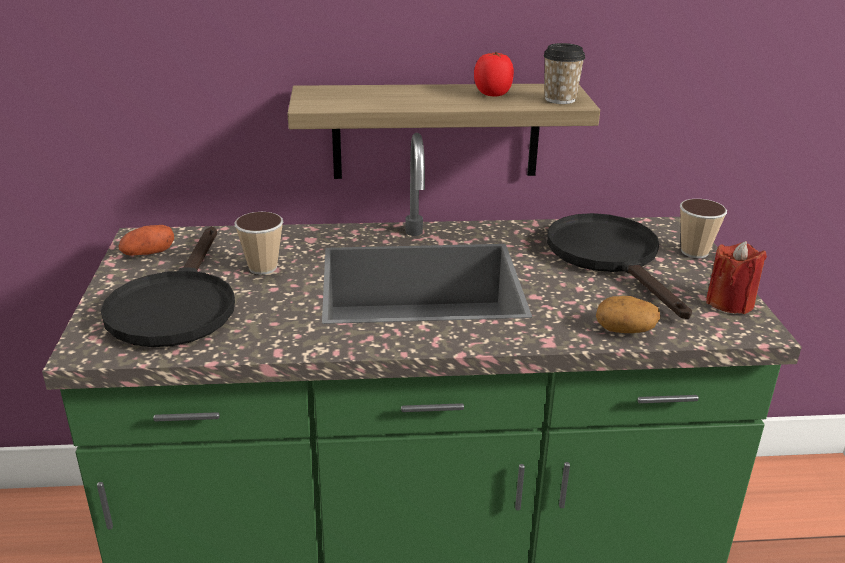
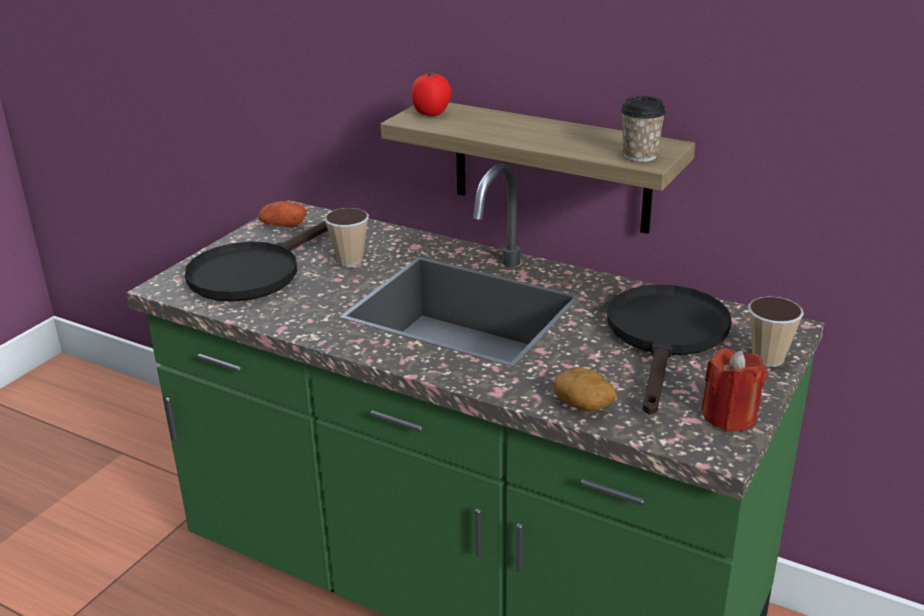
camera: 35 degrees right, 0 degrees up
tomato [474,52,514,97] -> tomato moved to [411,73,451,116]

